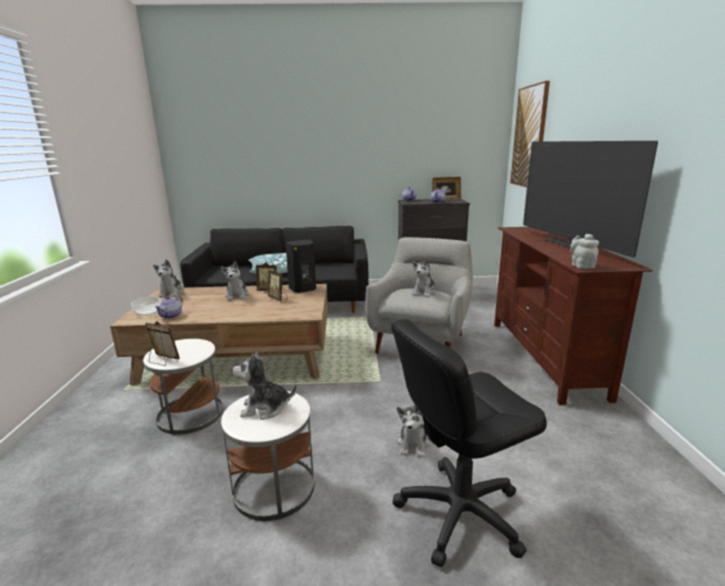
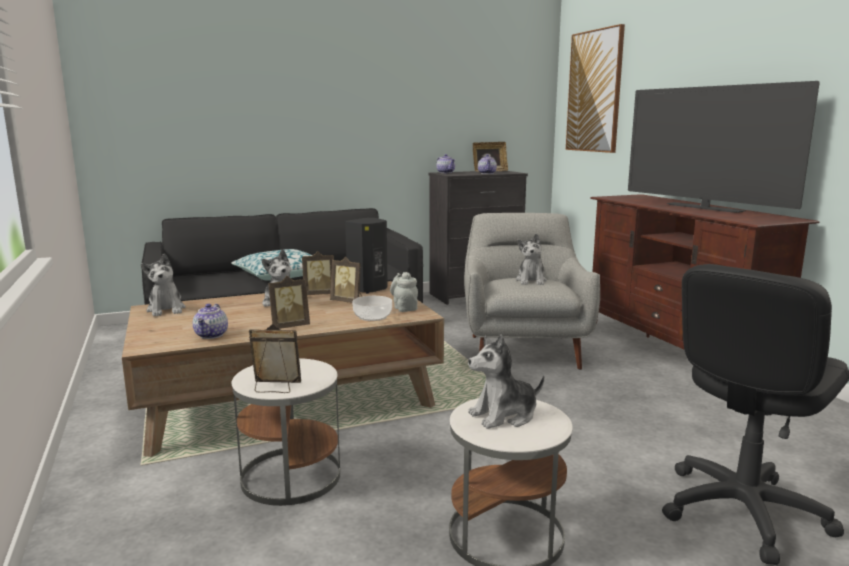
camera: 20 degrees left, 5 degrees down
bowl [131,297,161,315] -> bowl moved to [352,296,392,321]
plush toy [397,405,430,458] -> none
grey teapot [570,234,599,269] -> grey teapot moved to [390,272,418,312]
none -> picture frame [268,276,310,329]

